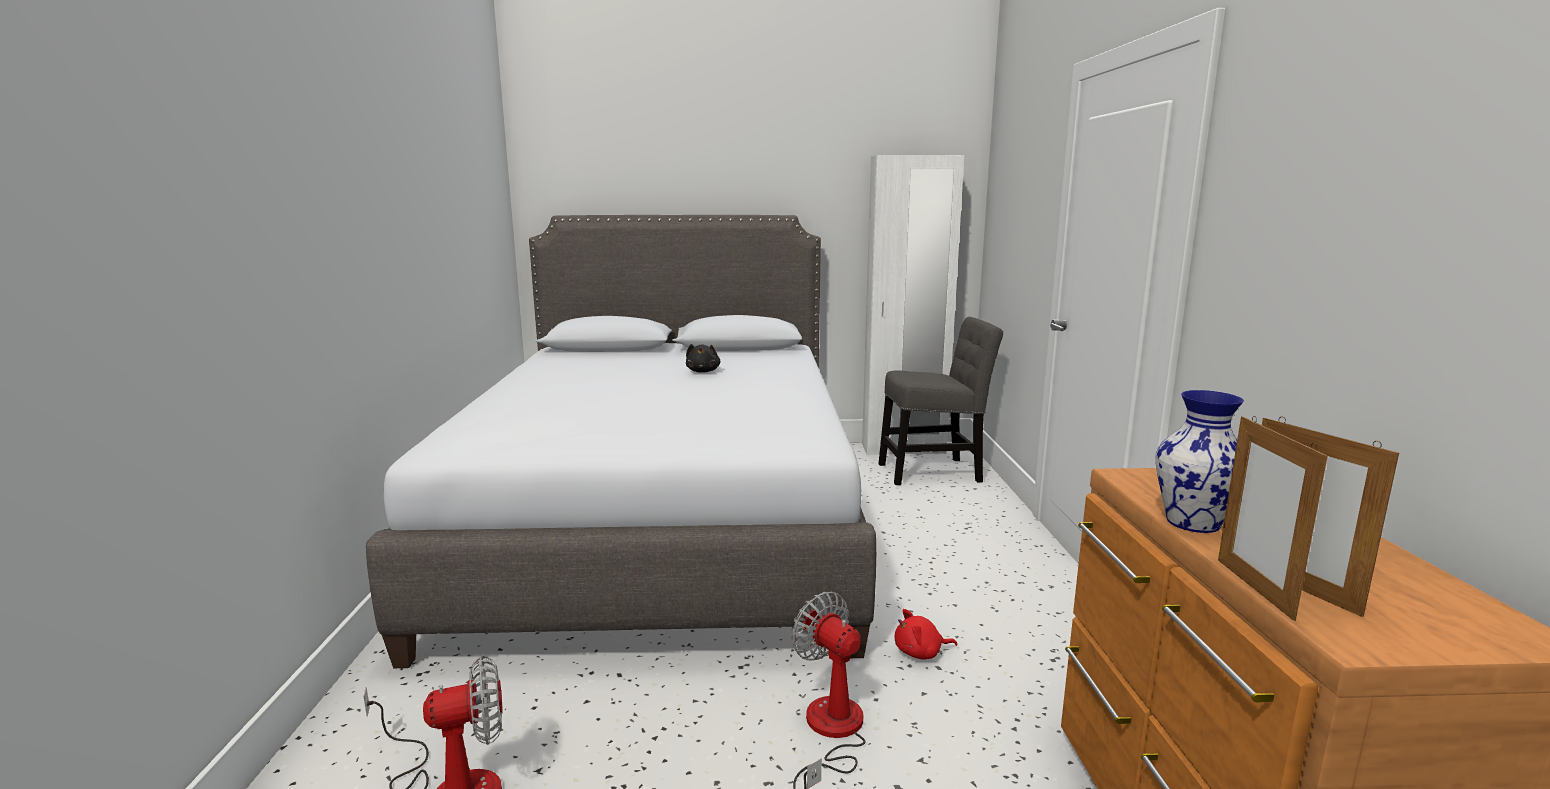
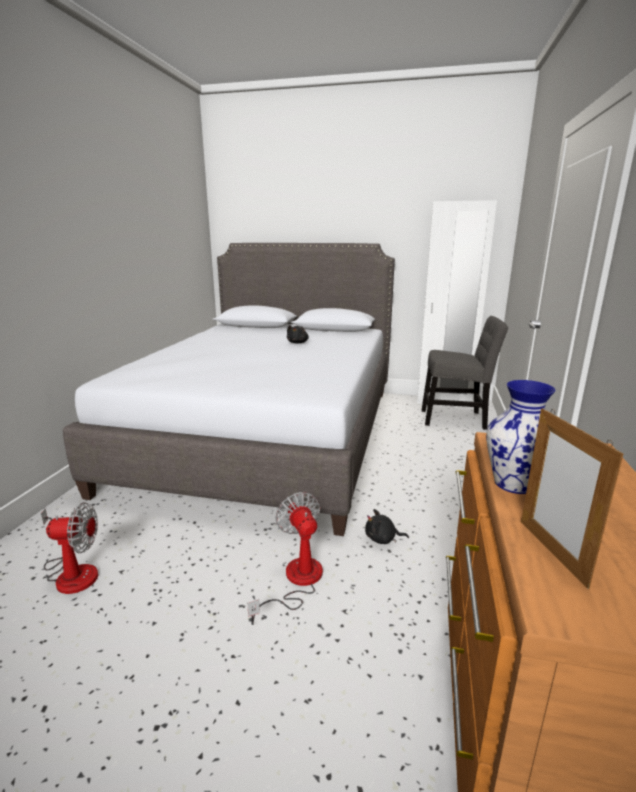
camera: 15 degrees right, 5 degrees up
red plush toy [895,609,957,660] -> black plush toy [365,509,409,544]
picture frame [1218,416,1328,621] -> none

